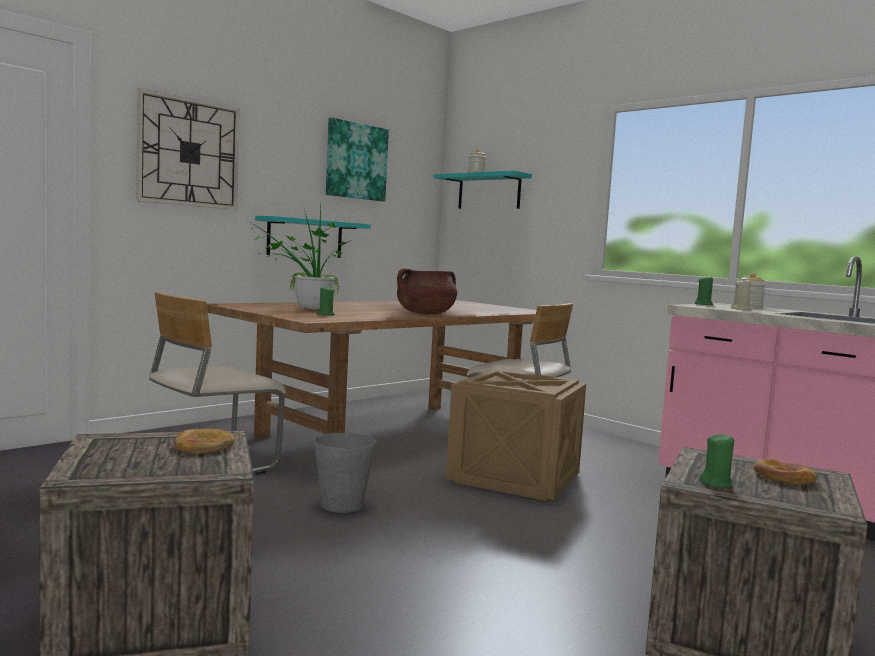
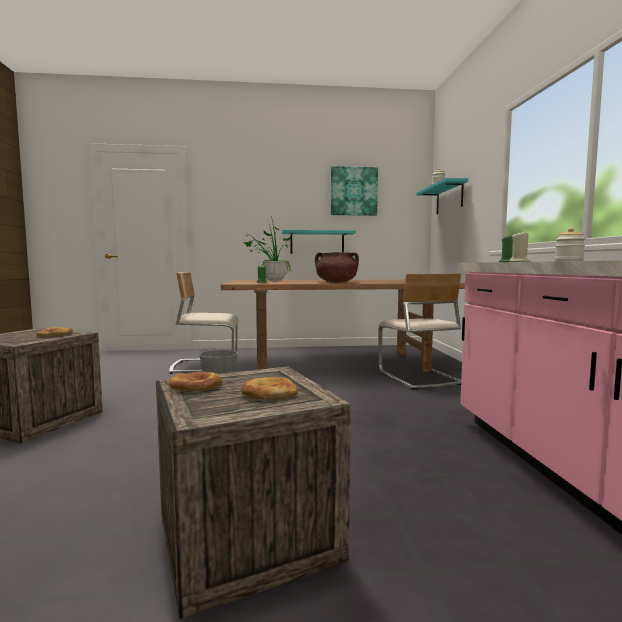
camera: 40 degrees right, 0 degrees up
wall clock [136,88,240,210] -> none
crate [446,369,586,501] -> none
green candle [699,433,734,488] -> bread [169,371,223,391]

